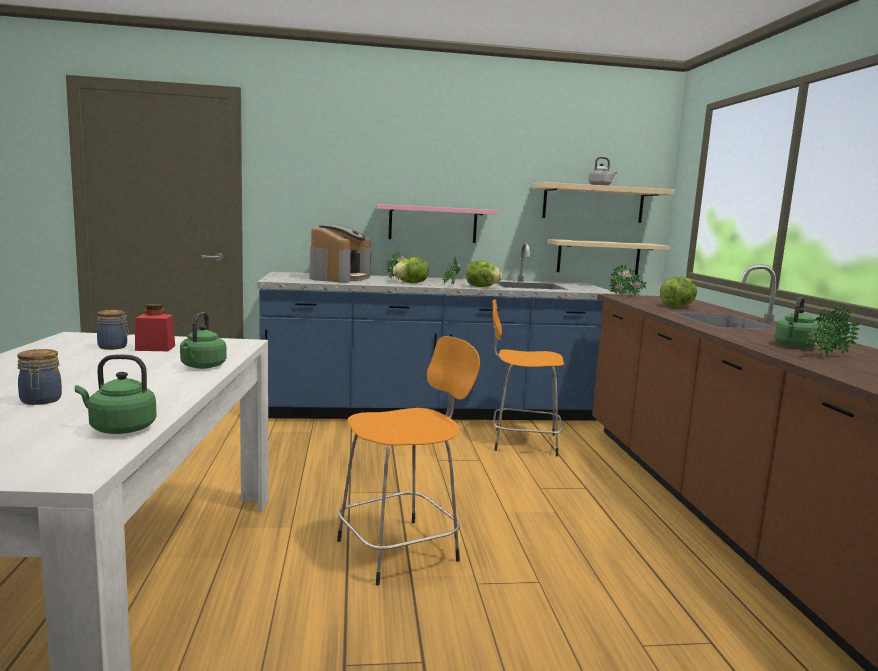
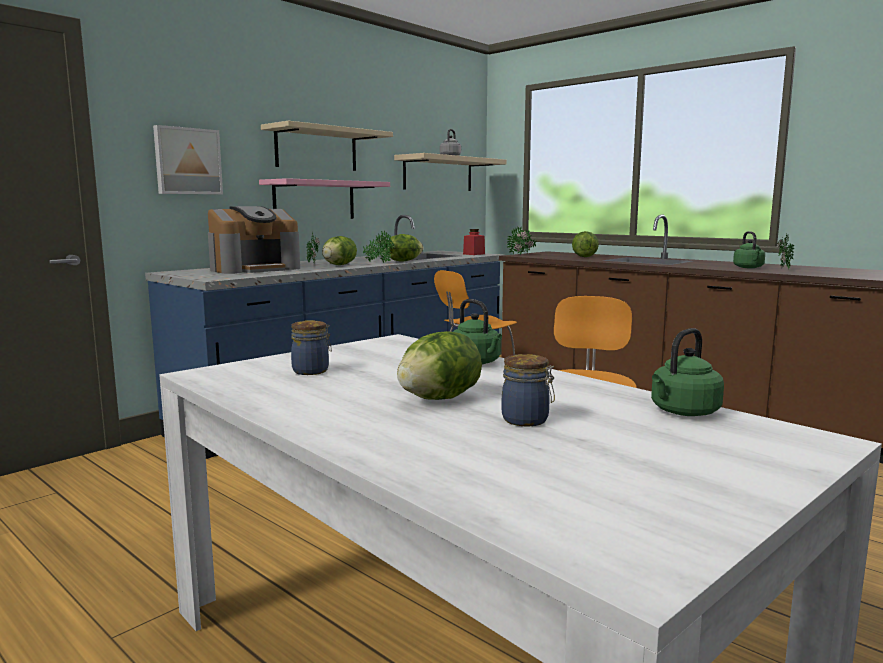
camera: 40 degrees left, 0 degrees up
red jar [135,304,175,351] -> red jar moved to [463,229,485,255]
coffee machine [309,225,371,283] -> coffee machine turned 75 degrees clockwise [208,206,300,274]
beige shelf [547,239,669,275] -> beige shelf moved to [261,121,393,171]
none -> picture [153,125,223,195]
none -> lettuce [397,331,482,400]

